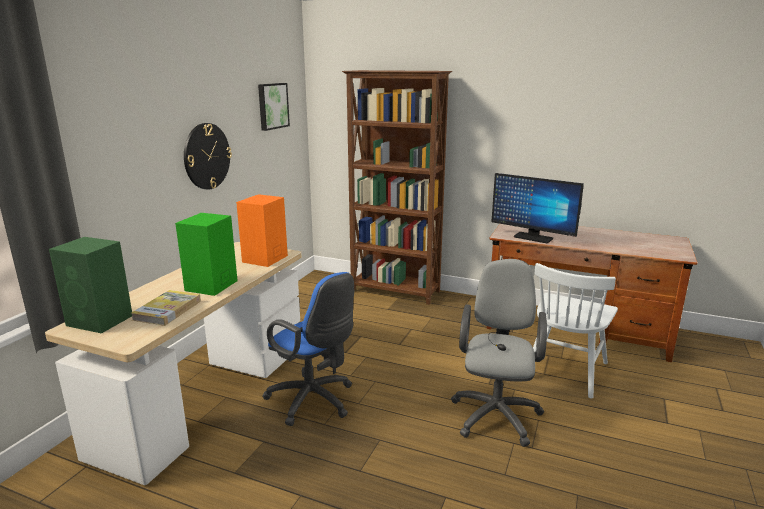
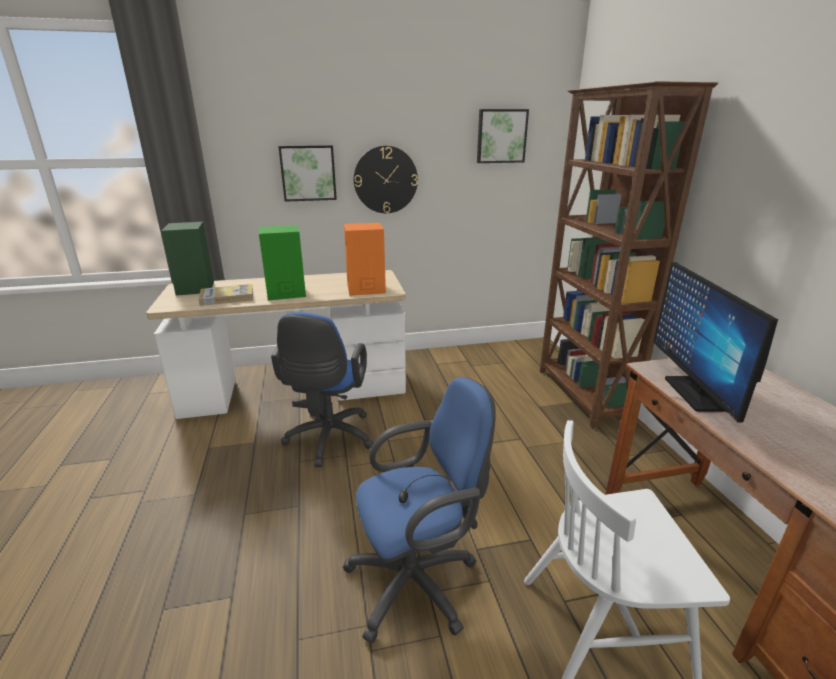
camera: 55 degrees right, 5 degrees up
grey office chair [451,259,547,447] -> blue office chair [343,377,496,644]
none -> picture [278,145,337,202]

